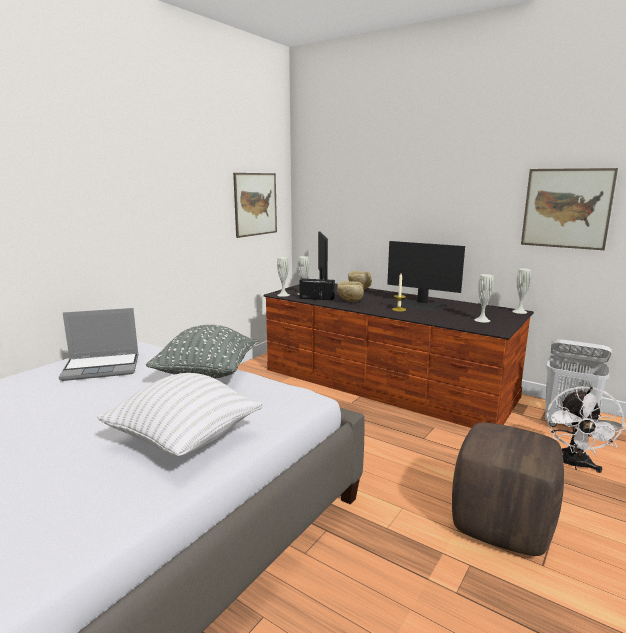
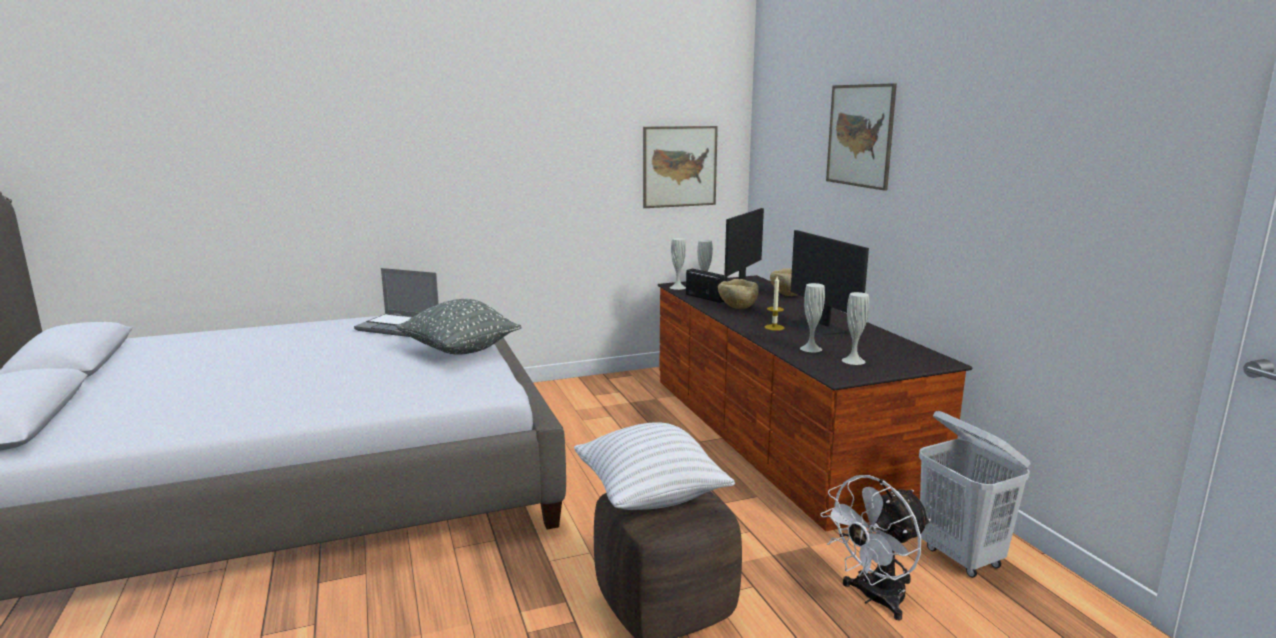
camera: 35 degrees right, 0 degrees up
white pillow [97,373,263,456] -> white pillow moved to [574,422,735,510]
white vase [512,269,531,314] -> white vase moved to [800,283,825,352]
picture [521,168,618,250] -> picture moved to [826,83,897,191]

